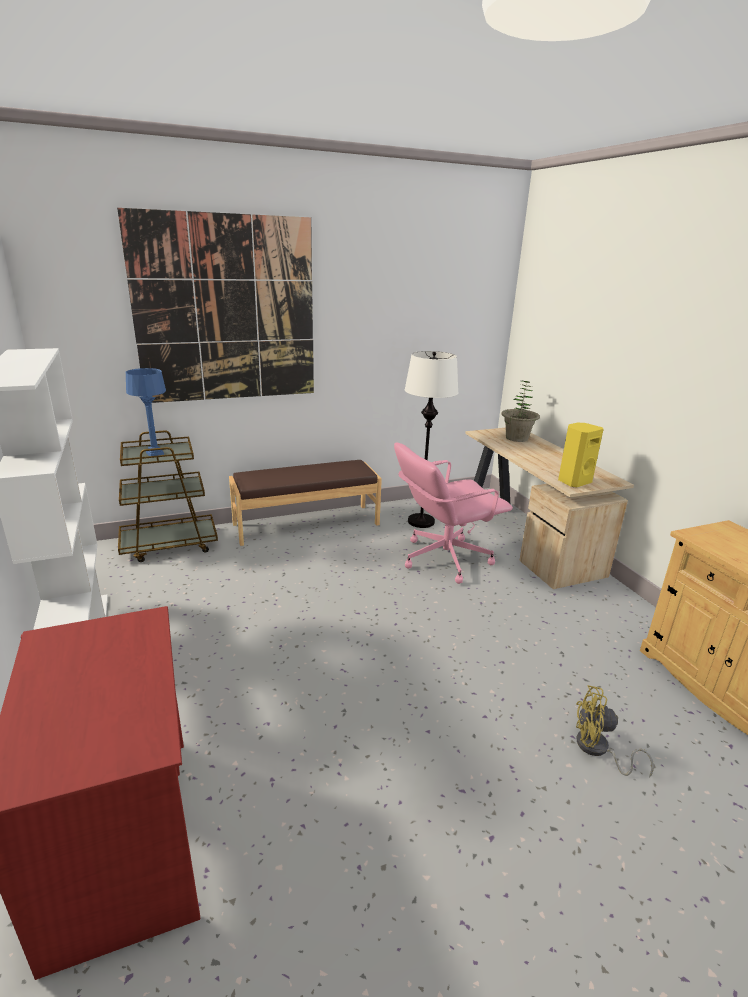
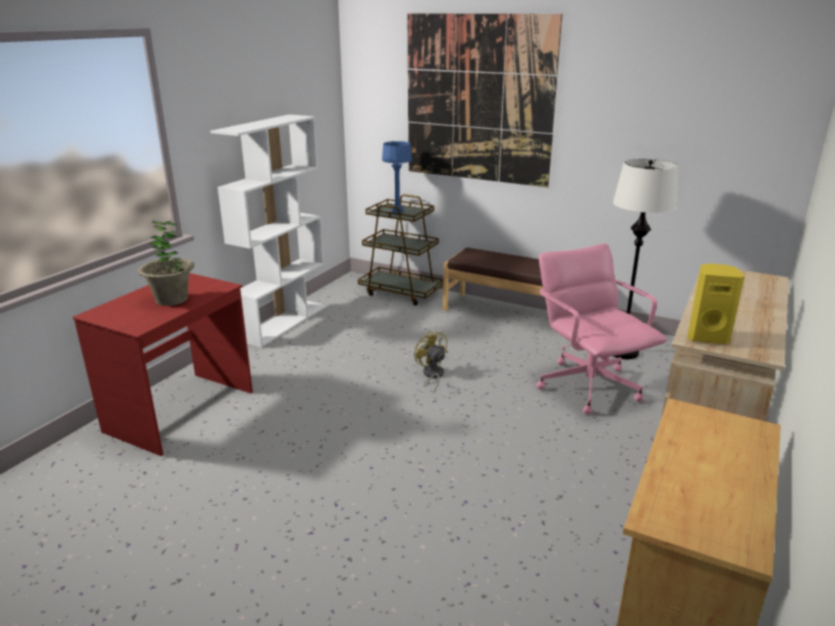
camera: 50 degrees right, 0 degrees up
pink office chair [394,442,513,584] -> pink office chair turned 45 degrees clockwise [536,244,667,414]
potted plant [501,381,540,442] -> potted plant moved to [138,221,194,306]
yellow fan [576,685,654,778] -> yellow fan moved to [414,330,448,393]

